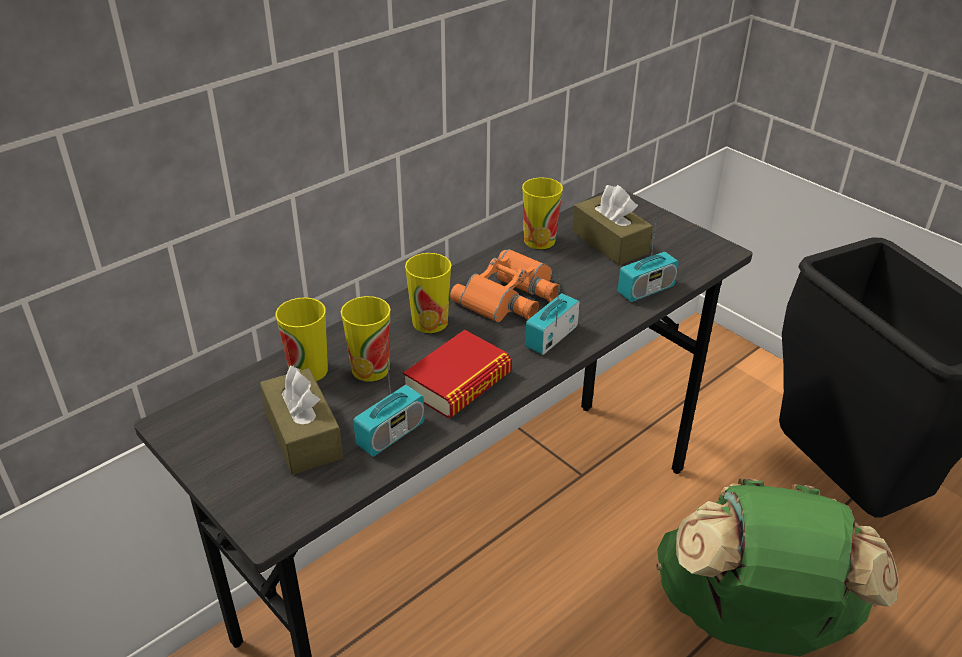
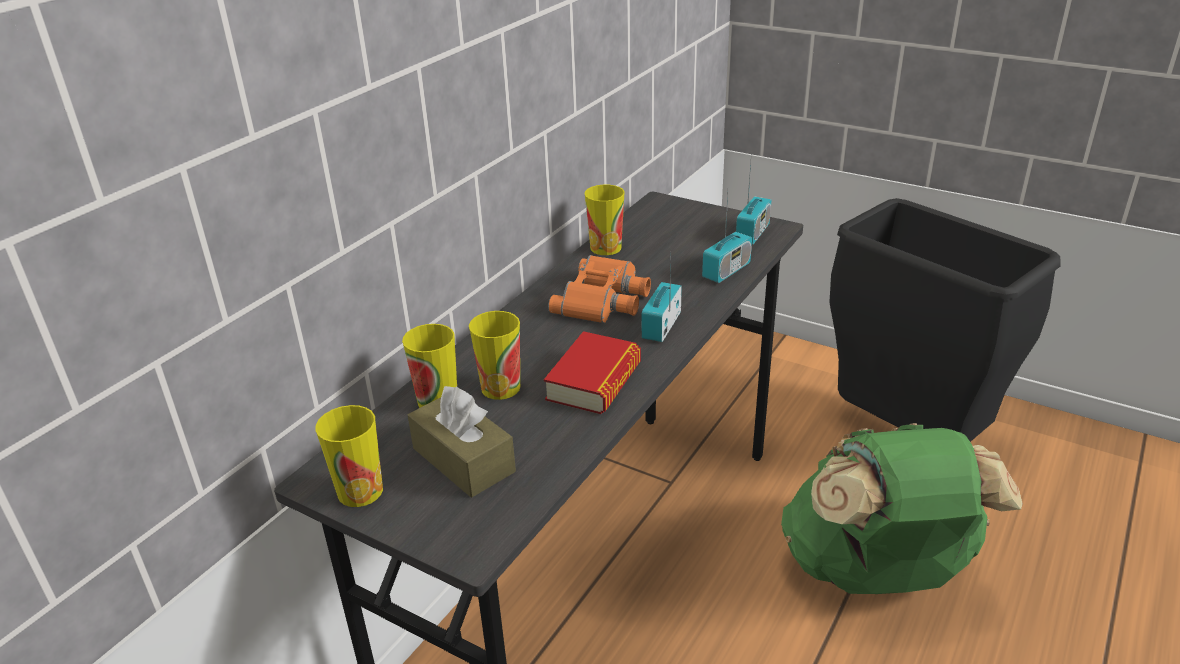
camera: 15 degrees left, 5 degrees down
radio [353,341,424,457] -> radio moved to [736,163,771,245]
cup [405,253,451,333] -> cup moved to [315,405,383,507]
brown tissue box [572,185,653,265] -> none

